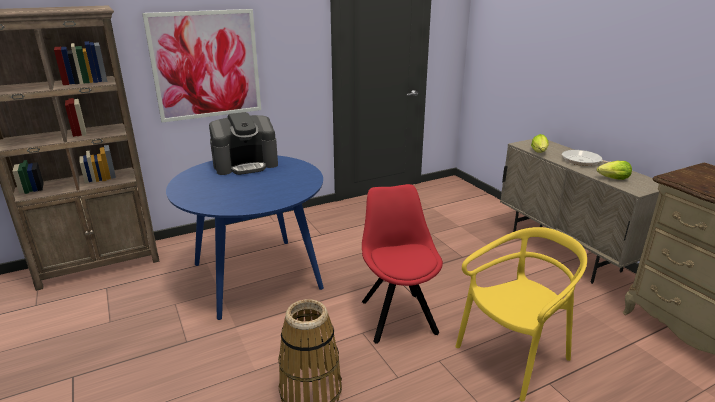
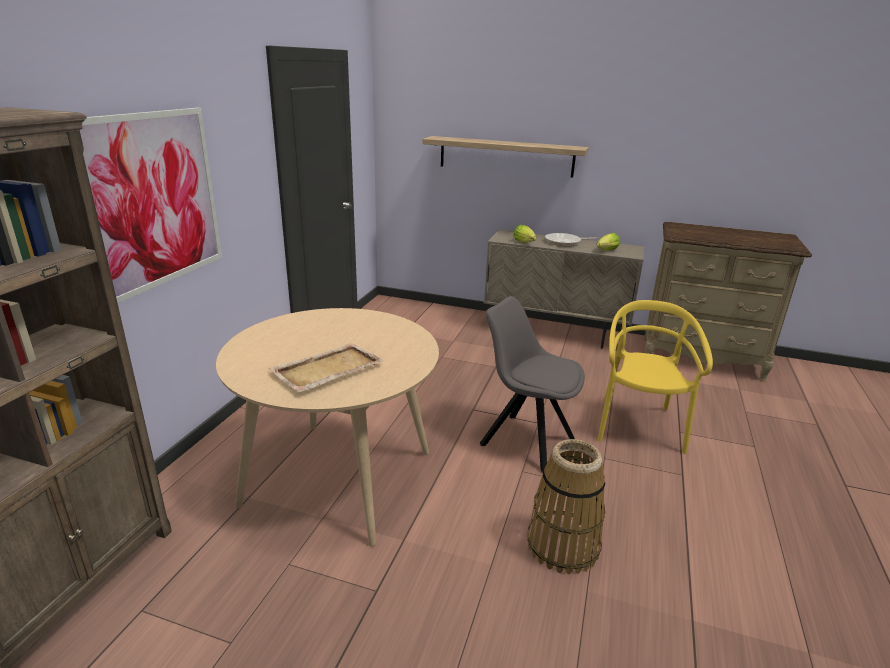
camera: 45 degrees left, 0 degrees up
blue dining table [166,155,324,320] -> beige dining table [216,308,439,546]
coffee machine [209,112,278,175] -> none
red chair [362,184,443,344] -> grey chair [480,296,585,473]
none -> beige tray [269,343,384,392]
none -> shelf [422,136,589,178]

